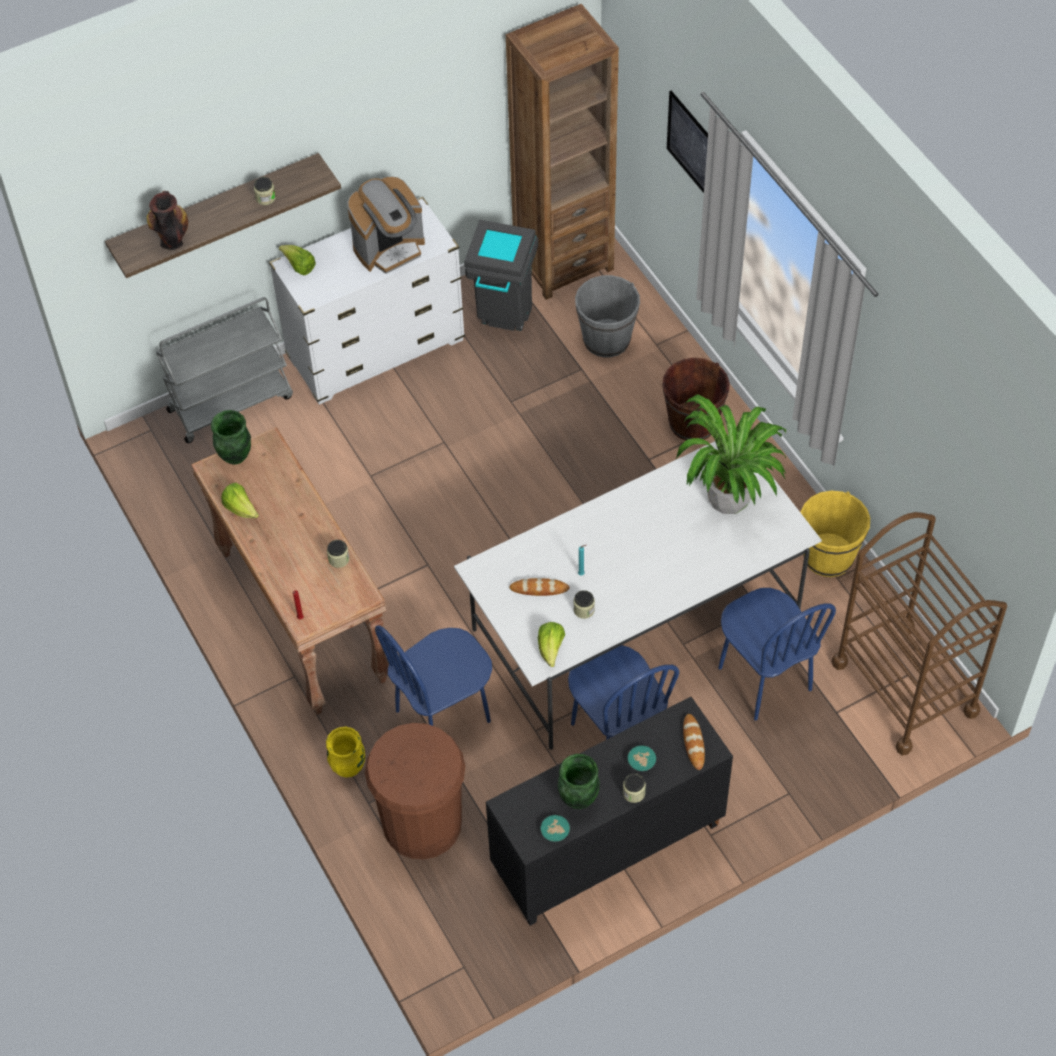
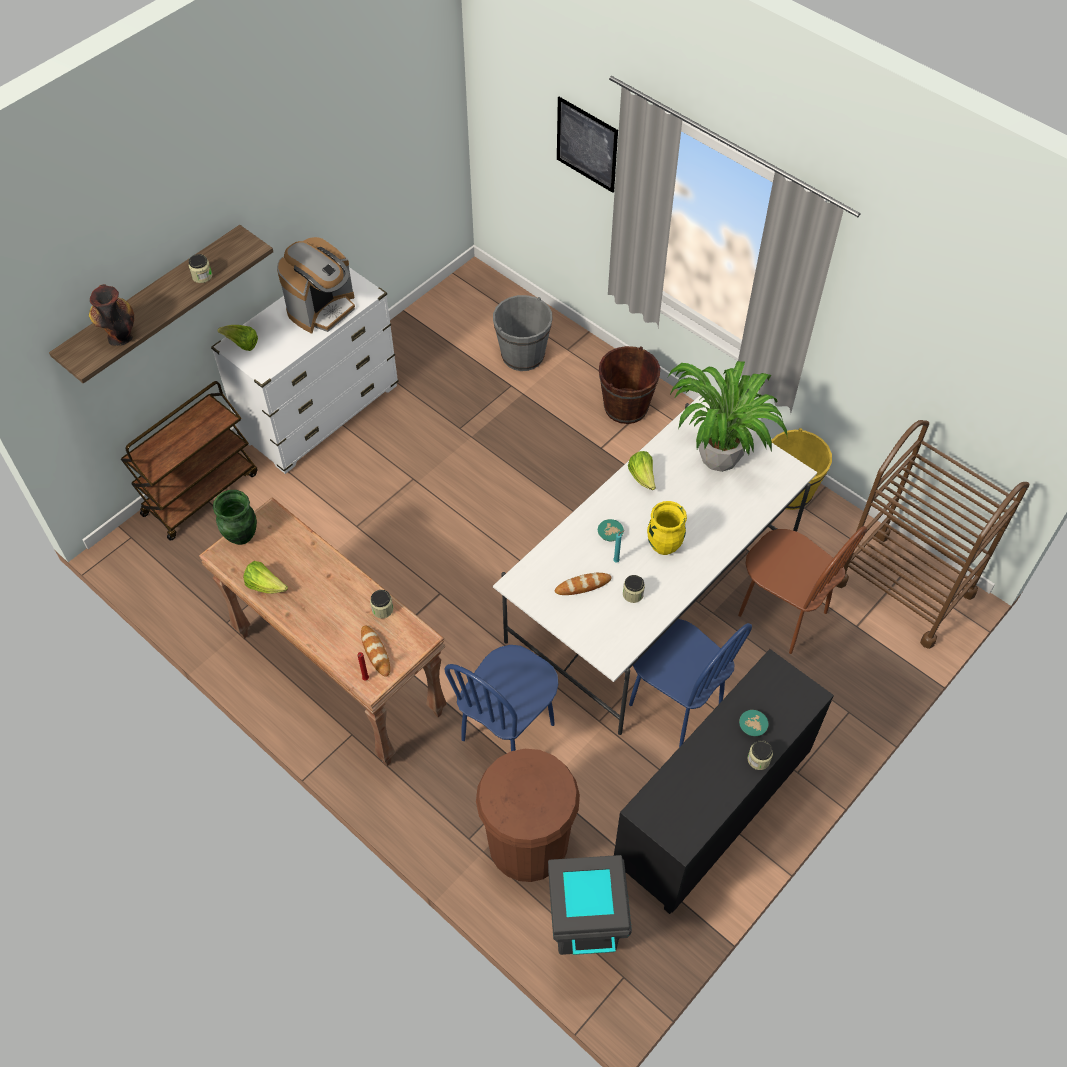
camera: 20 degrees left, 0 degrees up
grey cart [156,297,293,443] -> brown cart [121,381,258,541]
yellow vase [326,727,365,778] -> yellow vase moved to [647,501,687,555]
grey trash can [464,220,538,331] -> grey trash can moved to [548,855,632,955]
brown bookcase [506,4,619,300] -> none
lettuce [538,622,565,667] -> lettuce moved to [628,451,656,490]
turquoise bowl [541,815,570,842] -> turquoise bowl moved to [598,519,624,541]
green vase [558,754,600,809] -> none
bread [683,714,705,770] -> bread moved to [361,626,390,677]
blue chair [718,588,836,721] -> brown chair [738,526,867,654]

